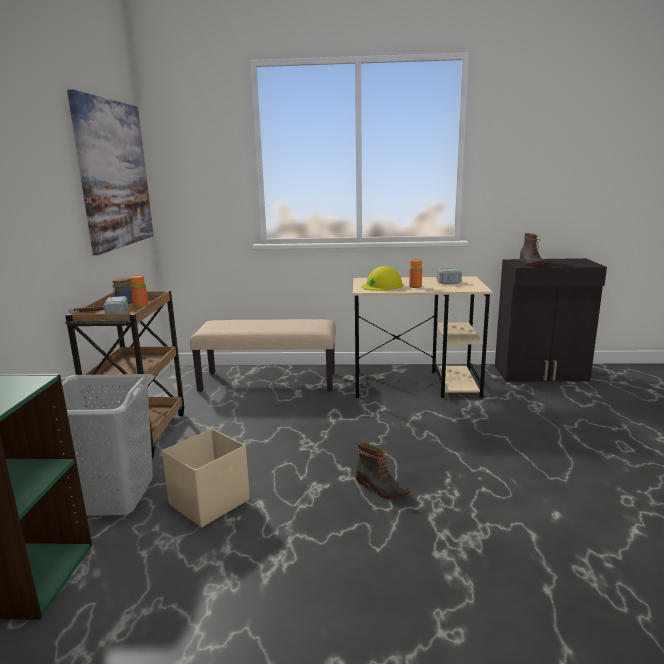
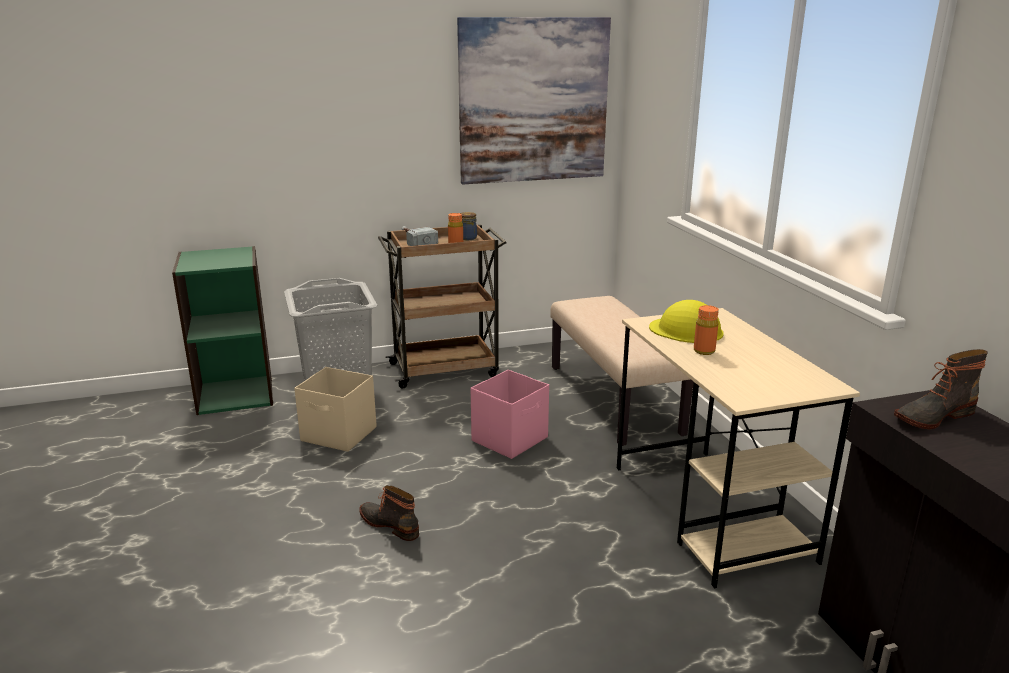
camera: 70 degrees right, 5 degrees up
boot [356,443,410,499] -> boot turned 105 degrees clockwise [359,485,419,541]
hammer [437,268,462,284] -> none
none -> pink storage box [471,370,549,459]

